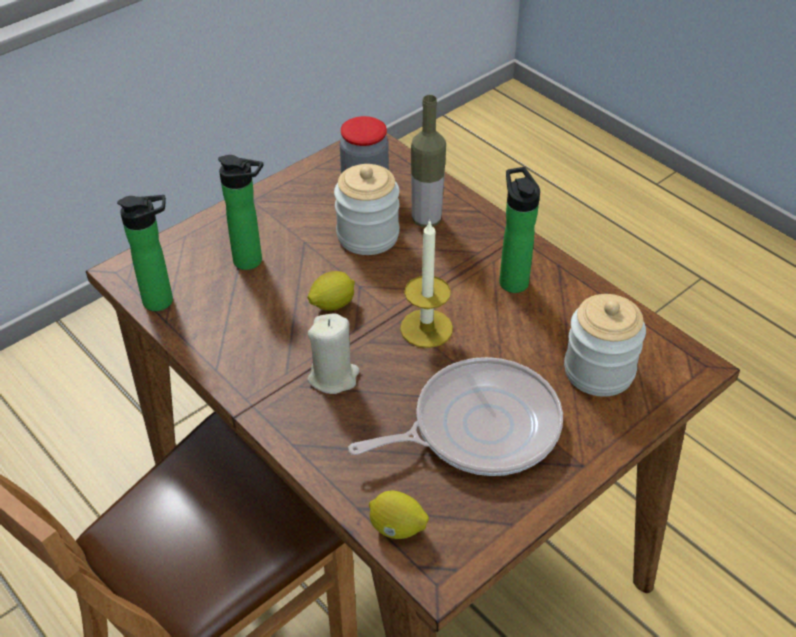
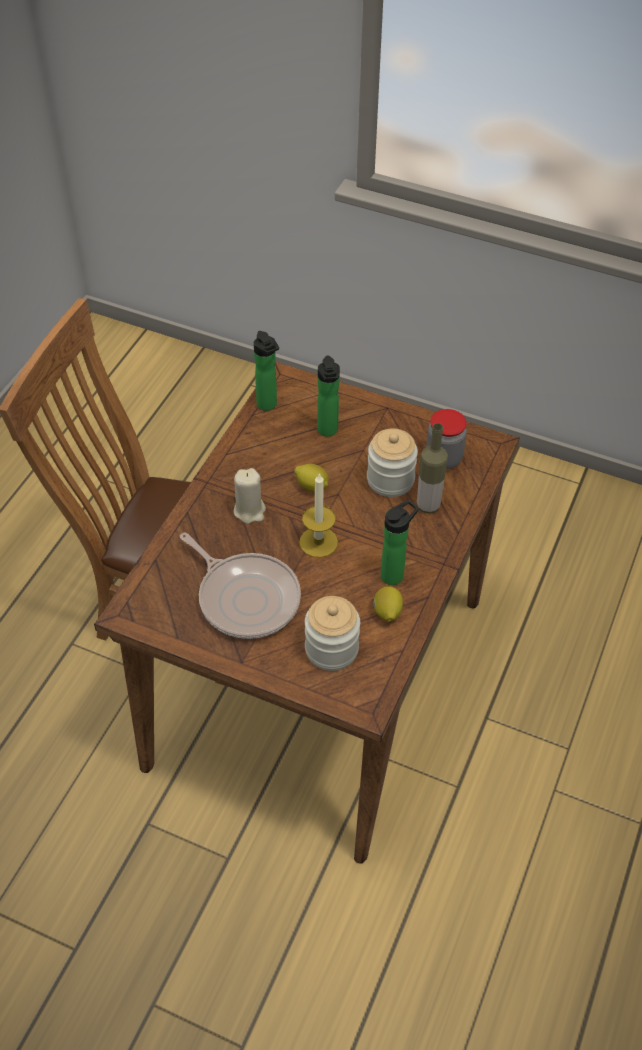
camera: 65 degrees right, 5 degrees up
lemon [369,491,429,539] -> lemon moved to [374,586,403,622]

